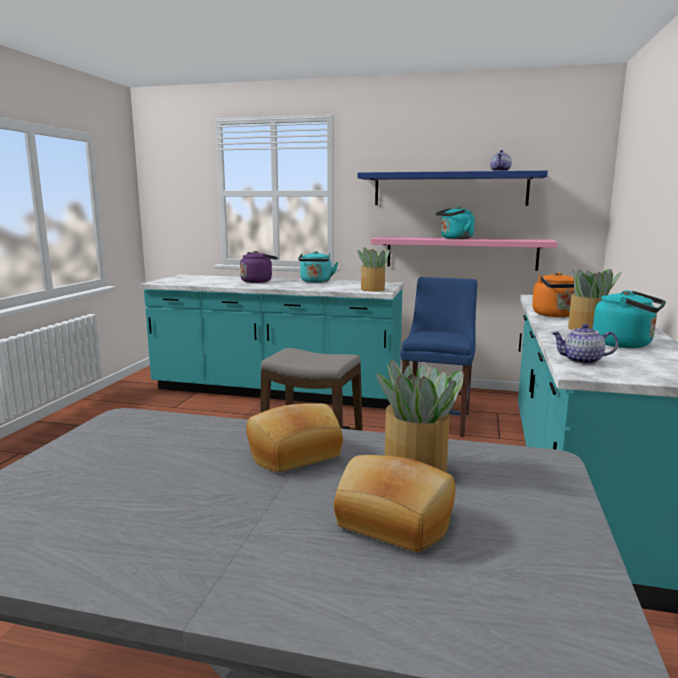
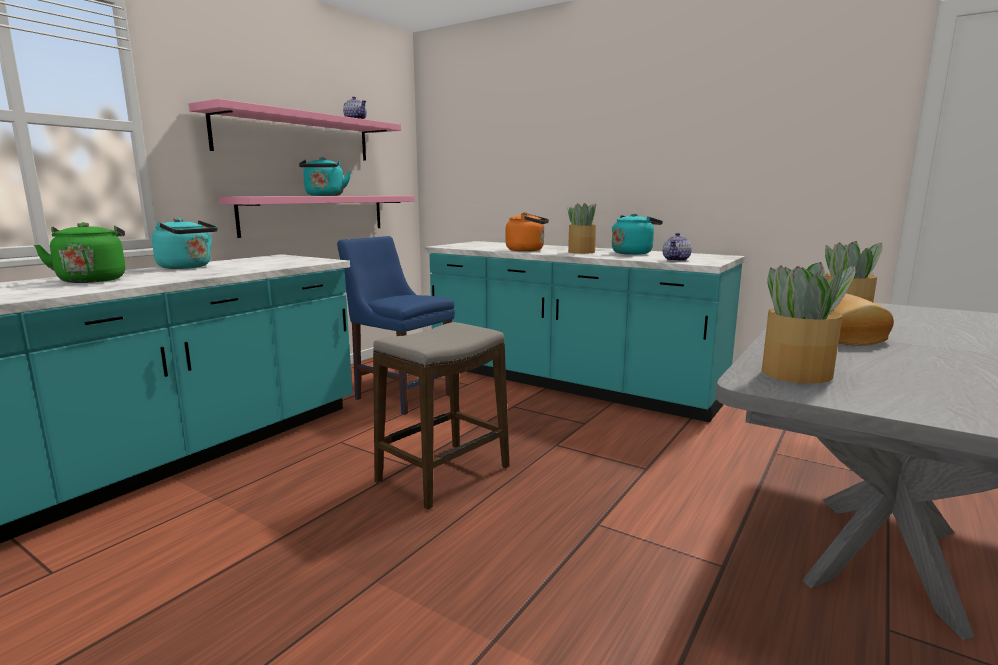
camera: 70 degrees left, 0 degrees up
purple kettle [240,251,278,283] -> green kettle [34,222,125,283]
bread [334,455,455,552] -> none
potted plant [357,247,390,292] -> potted plant moved to [762,262,855,384]
blue shelf [358,171,548,206] -> pink shelf [189,99,401,161]

